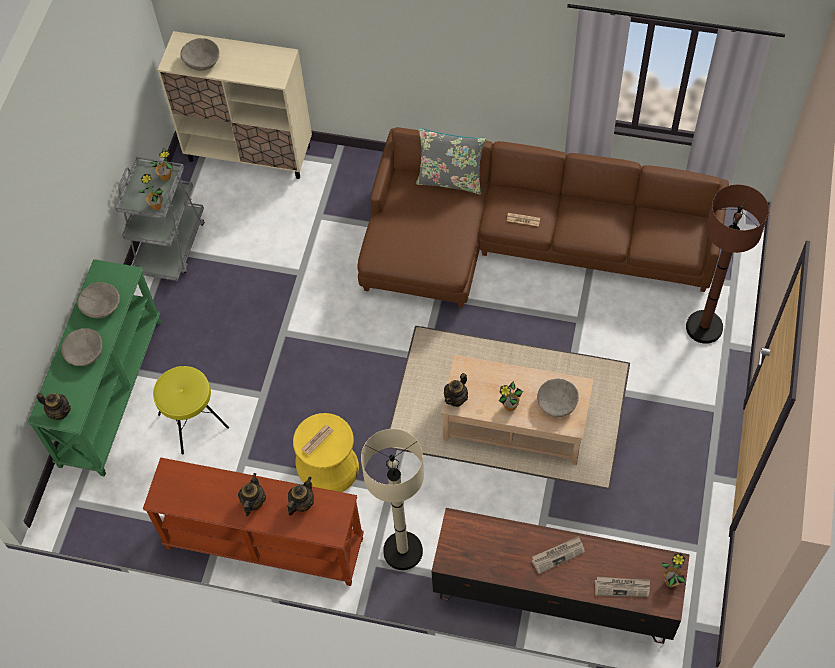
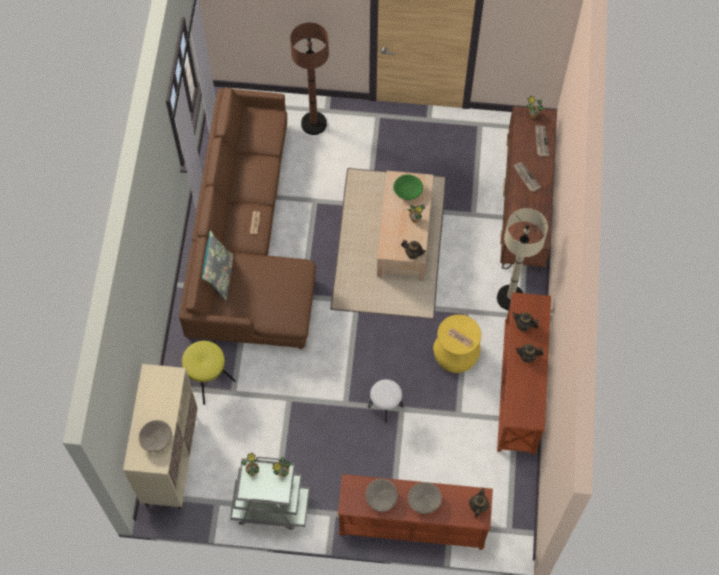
camera: 100 degrees left, 5 degrees up
green console table [28,259,161,477] -> brown console table [338,474,493,550]
yellow stool [153,366,229,454] -> yellow stool moved to [182,341,236,405]
beige bowl [537,379,579,417] -> green bowl [393,174,423,200]
none -> white stool [368,379,403,424]

